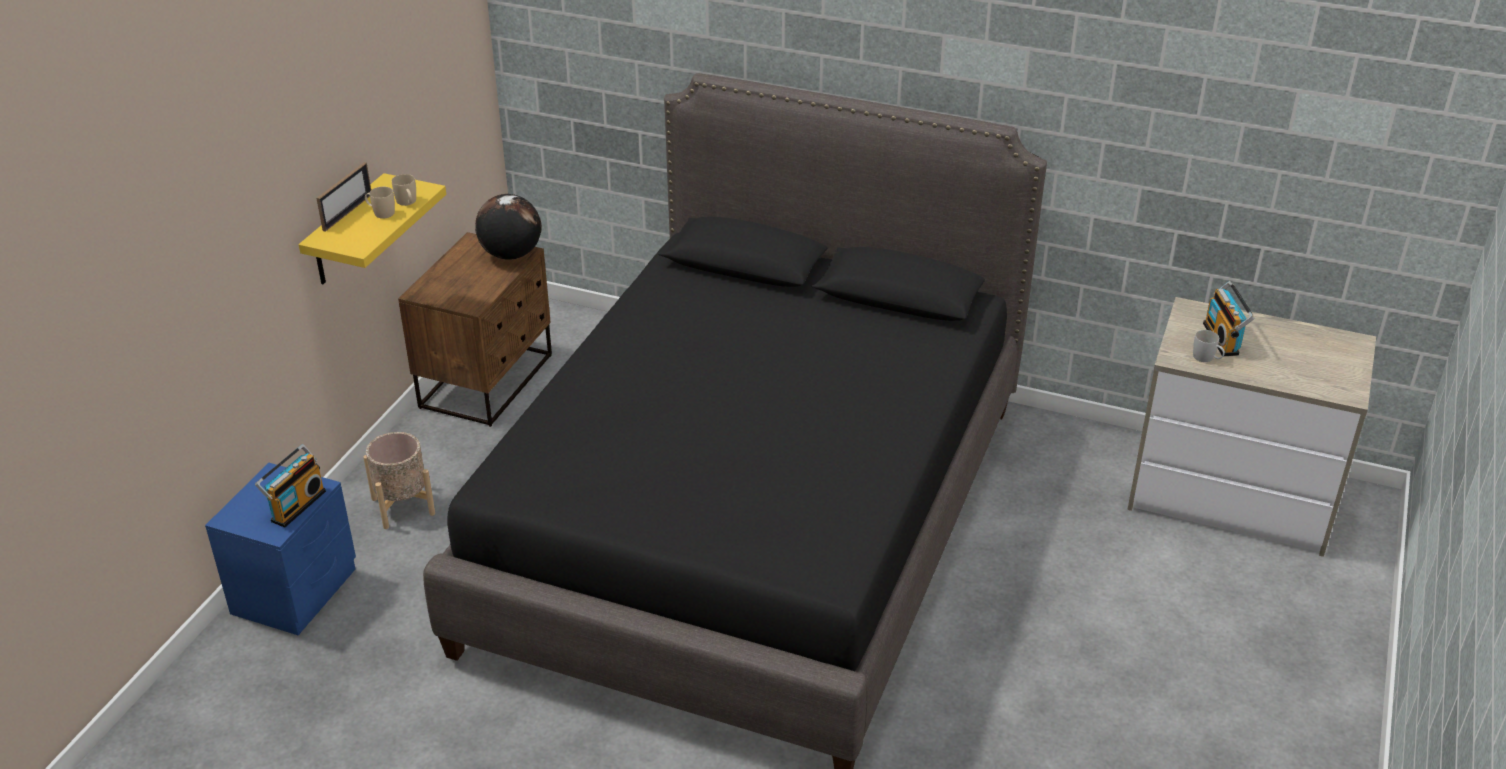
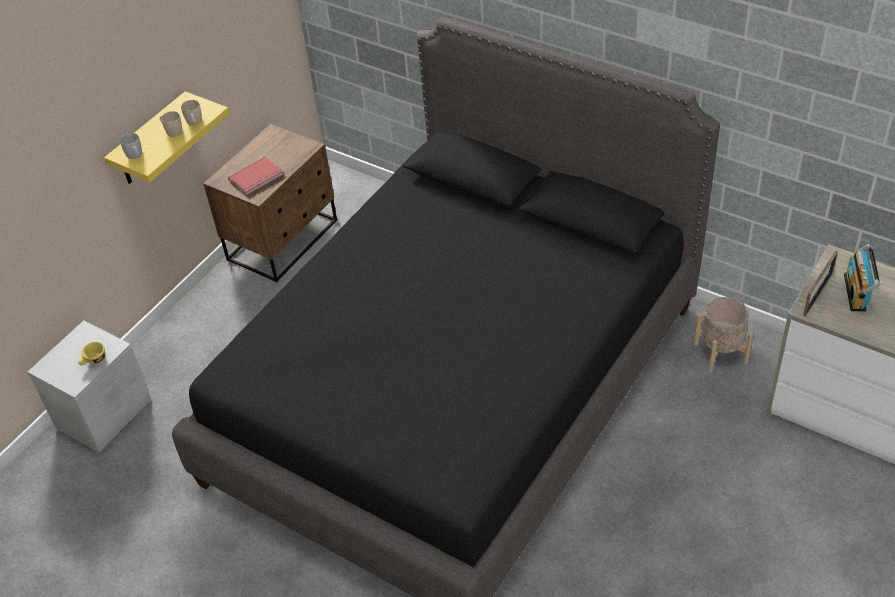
camera: 15 degrees right, 10 degrees up
blue nightstand [205,463,356,635] -> grey nightstand [28,320,151,452]
radio [255,444,326,528] -> yellow cup [78,342,105,366]
picture frame [316,162,371,232] -> picture frame moved to [803,251,838,316]
beige planter [364,432,435,529] -> beige planter moved to [694,297,754,373]
globe [475,194,541,260] -> none
white mug [1193,330,1225,362] -> white mug moved to [120,133,142,159]
none -> red book [228,156,284,196]

